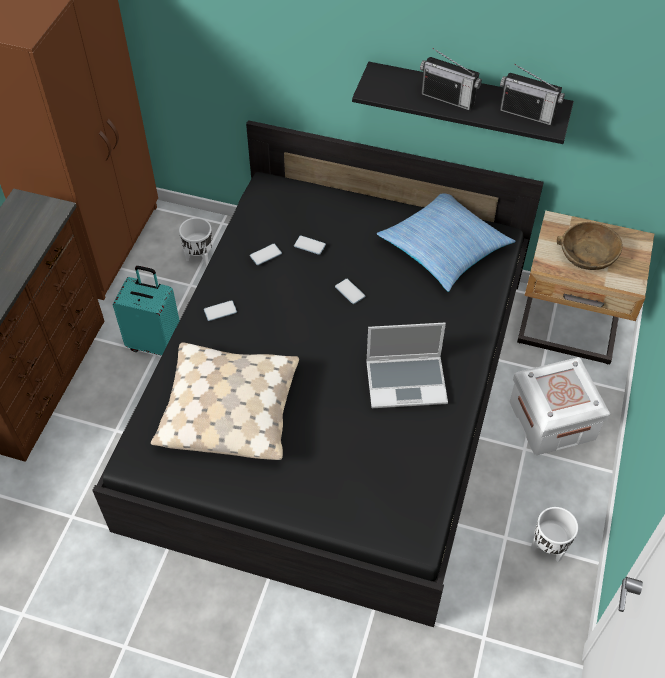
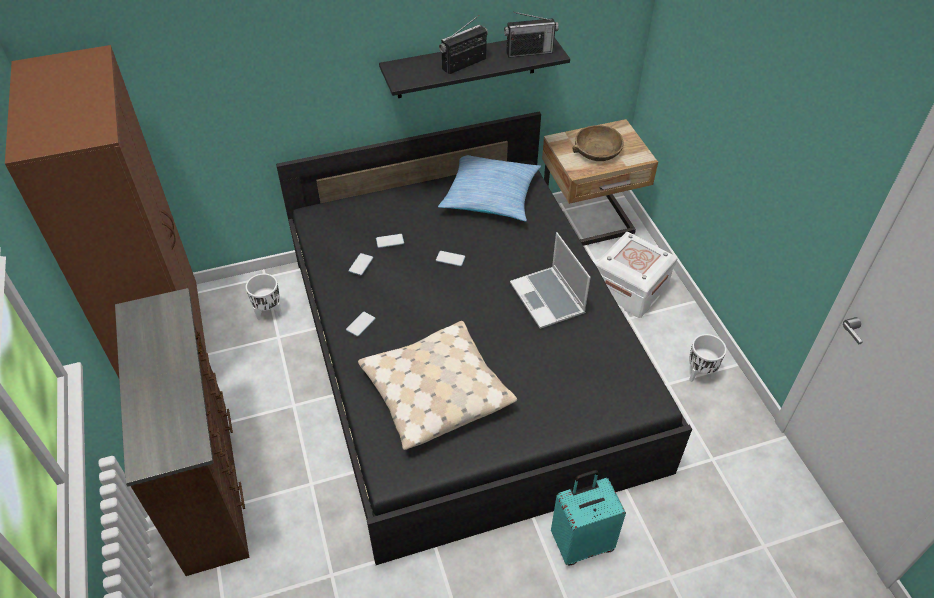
camera: 35 degrees left, 5 degrees down
turquoise suitcase [113,266,180,356] -> turquoise suitcase moved to [551,470,626,565]
laptop [366,323,448,408] -> laptop turned 105 degrees clockwise [510,232,591,329]
radio [420,48,482,111] -> radio turned 150 degrees clockwise [439,15,488,74]

